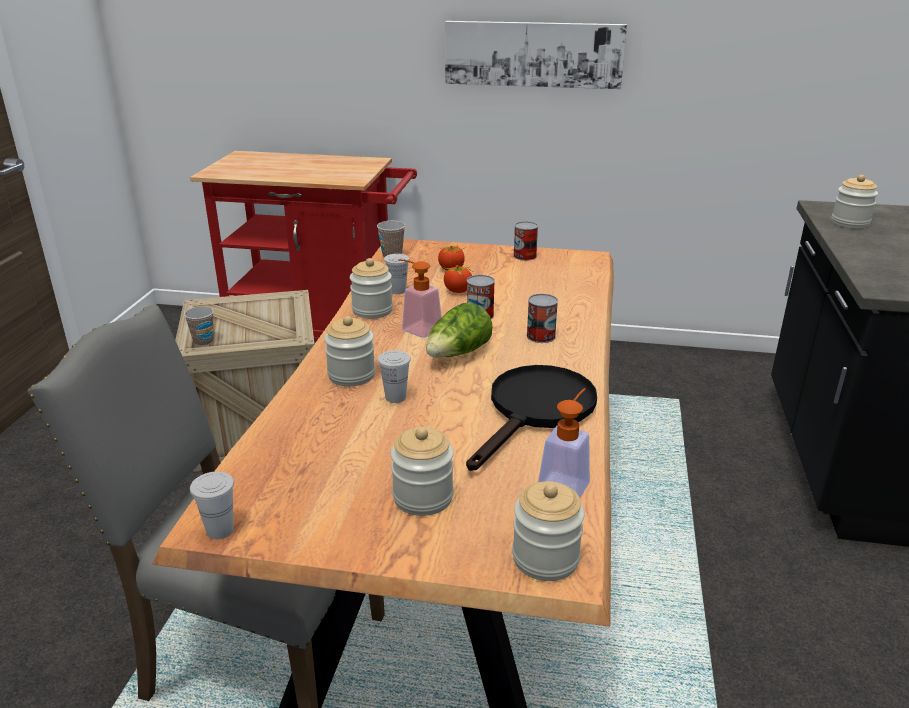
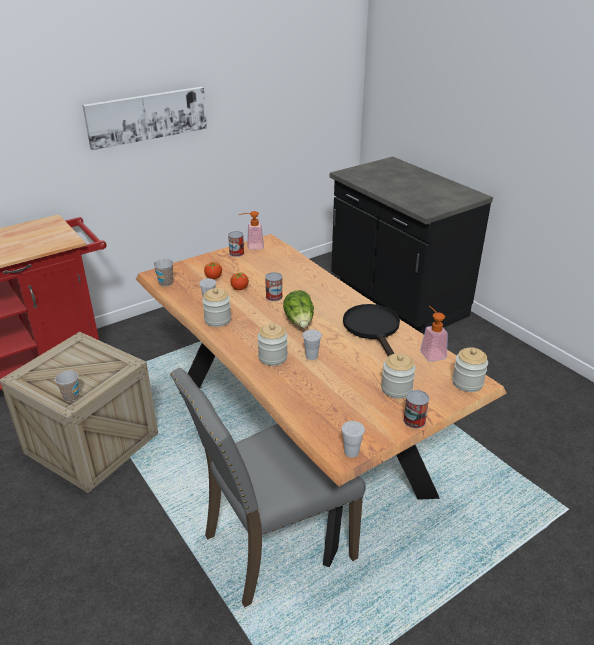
camera: 45 degrees left, 5 degrees up
soap dispenser [398,259,442,338] -> soap dispenser moved to [239,211,264,250]
can [526,294,558,343] -> can moved to [403,390,429,429]
jar [832,175,878,228] -> none

